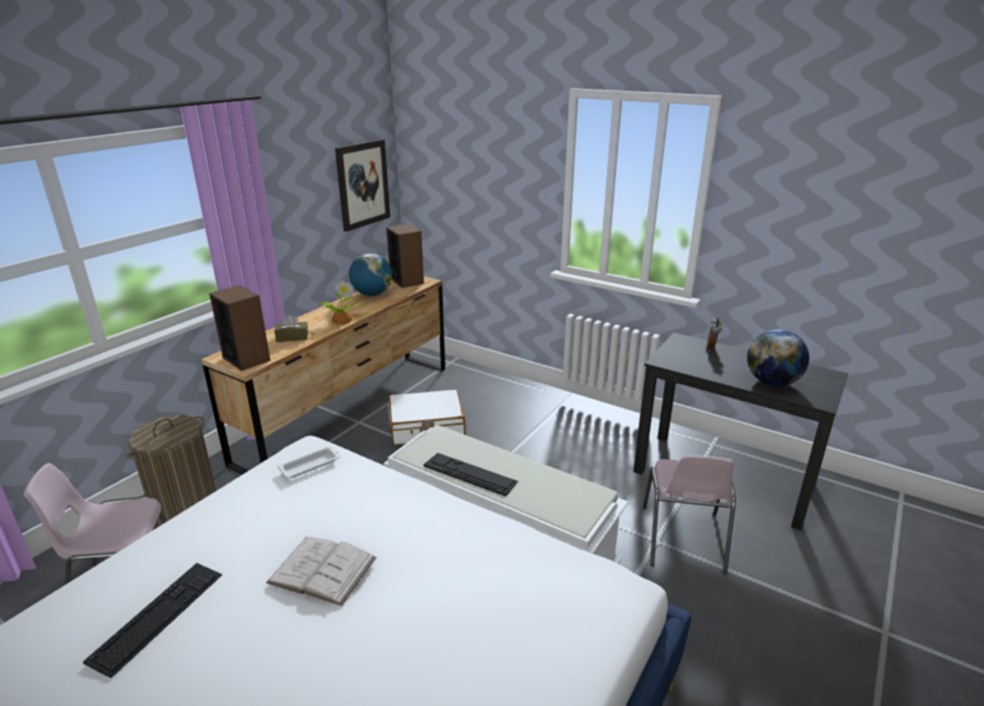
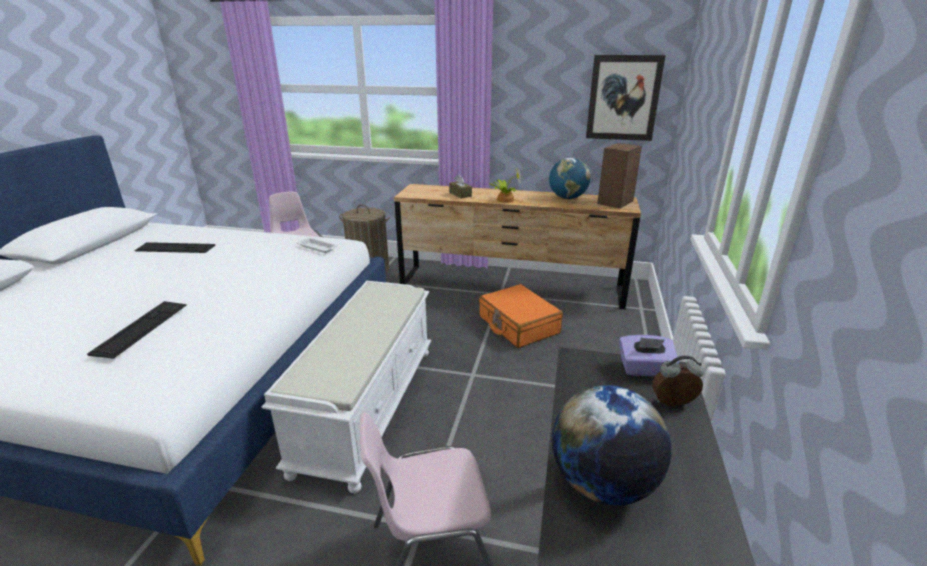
camera: 70 degrees right, 0 degrees up
speaker [209,285,271,371] -> none
white book [266,537,376,606] -> none
white suitcase [388,389,466,445] -> orange suitcase [479,284,563,348]
keyboard [424,453,518,496] -> keyboard moved to [87,301,187,359]
none -> purple tissue box [619,335,679,376]

